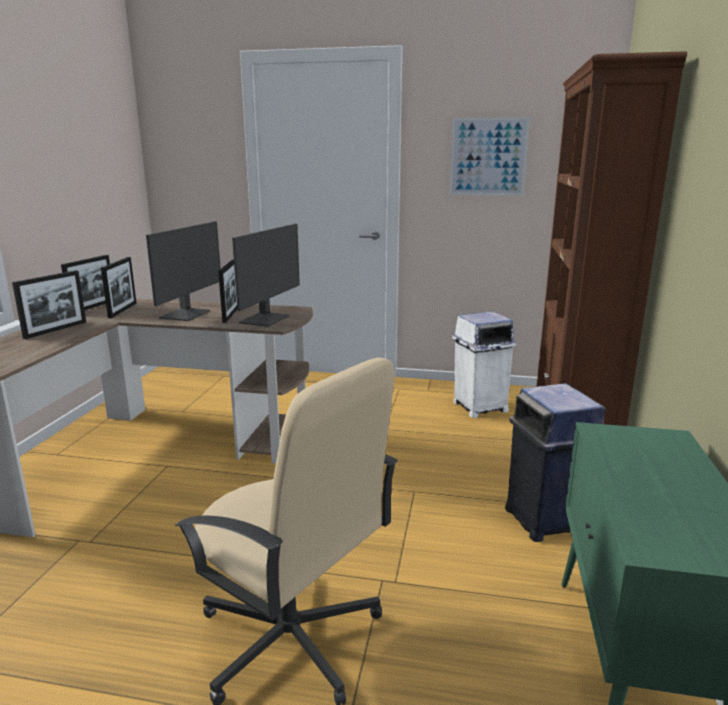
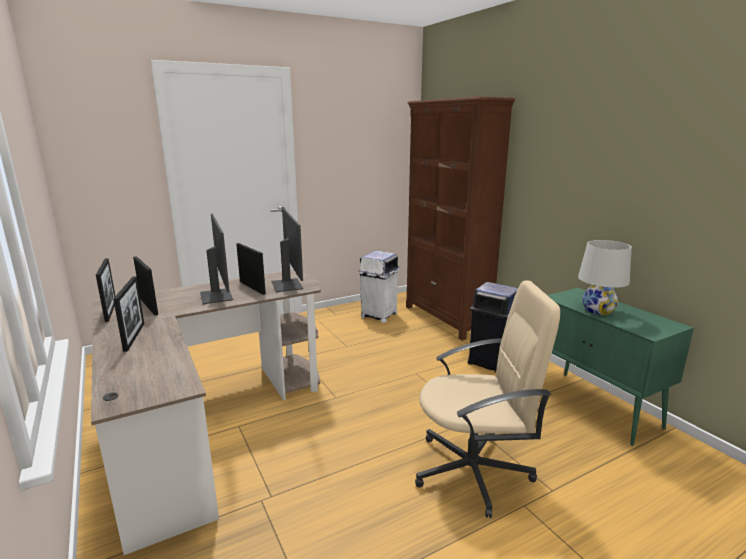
camera: 40 degrees left, 0 degrees up
picture [449,117,530,196] -> none
none -> white table lamp [578,240,632,315]

